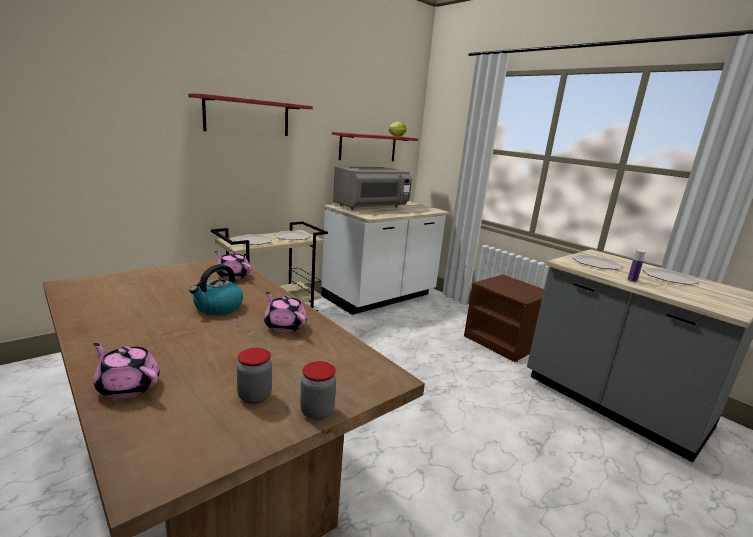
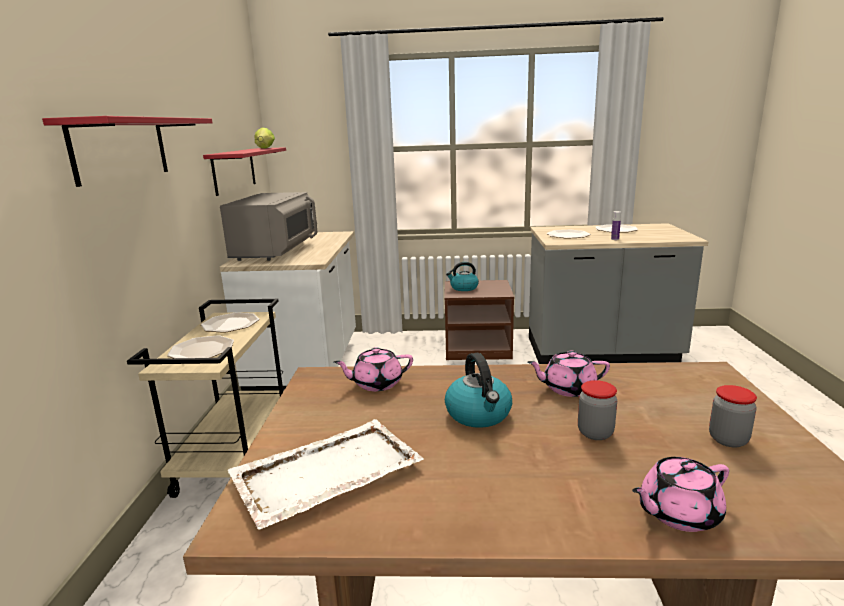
camera: 45 degrees left, 0 degrees up
jar [300,361,336,420] -> jar moved to [578,380,617,440]
none -> white tray [228,419,424,530]
none -> kettle [446,262,479,291]

